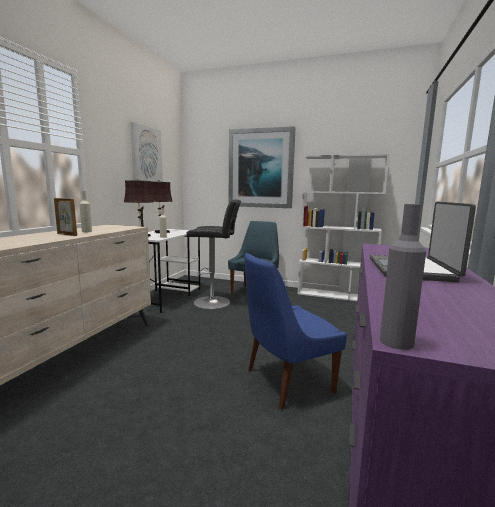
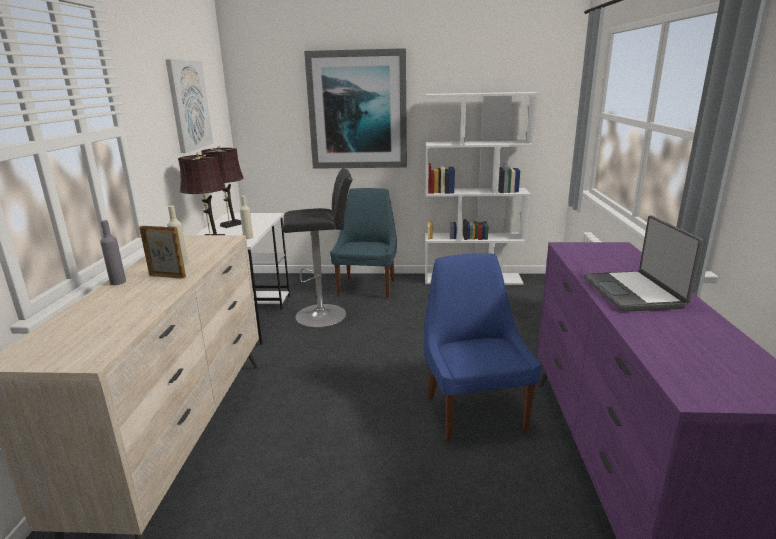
camera: 15 degrees left, 10 degrees up
blue chair [244,253,347,410] -> blue chair turned 120 degrees clockwise [424,253,542,442]
grey bottle [380,204,426,350] -> grey bottle moved to [100,220,126,285]

